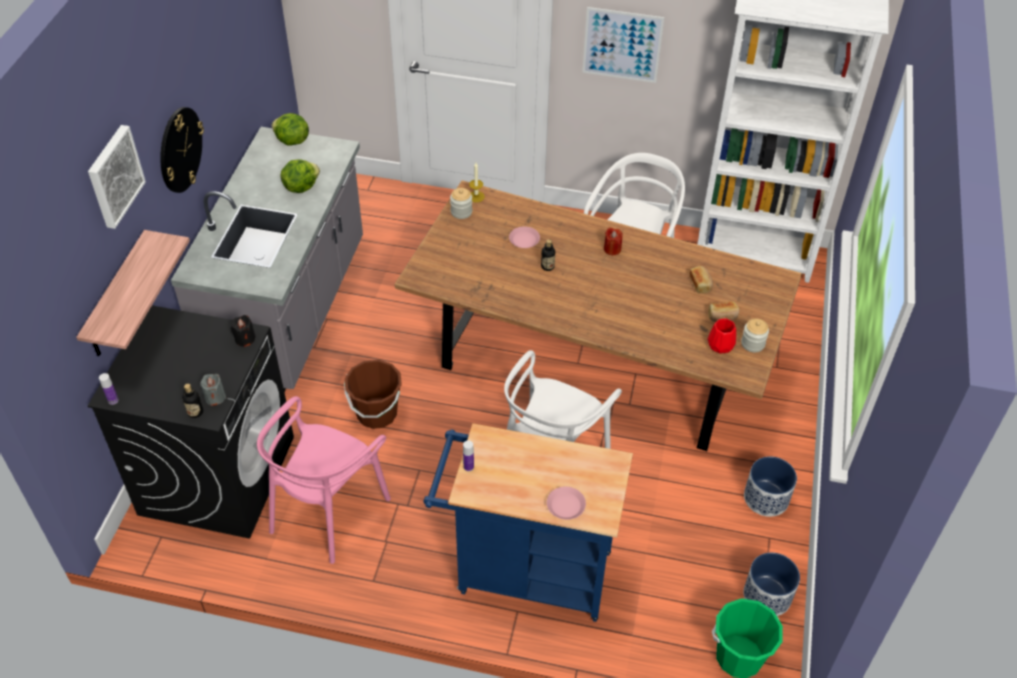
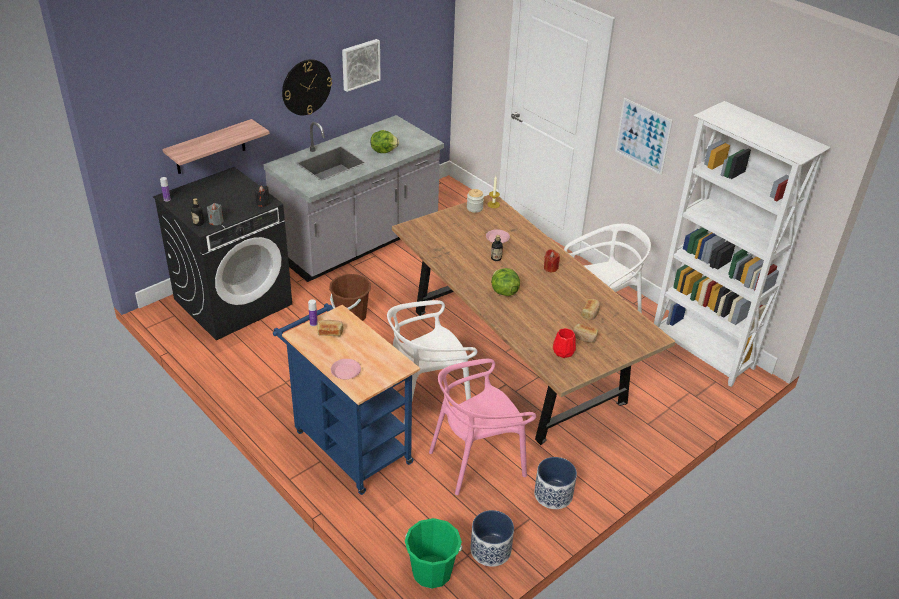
camera: 35 degrees right, 10 degrees down
picture [88,125,146,229] -> picture moved to [342,39,381,92]
pink chair [257,396,391,564] -> pink chair moved to [429,359,536,495]
lettuce [272,113,309,146] -> lettuce moved to [491,268,520,296]
jar [741,318,769,352] -> none
none -> bread [317,320,343,336]

